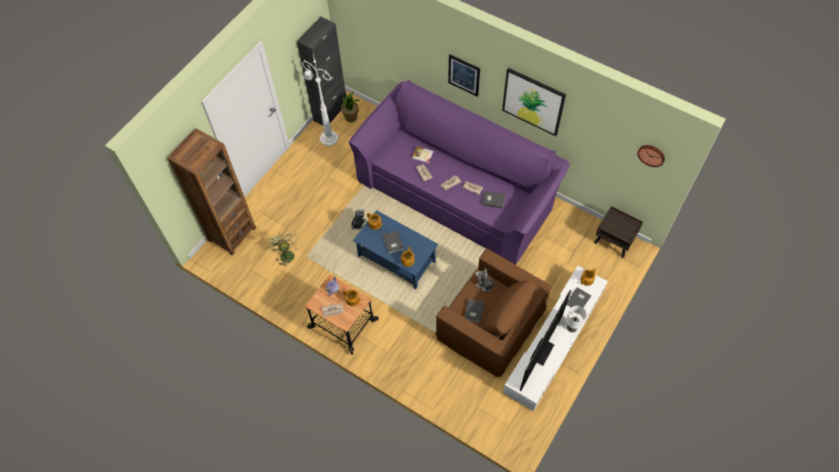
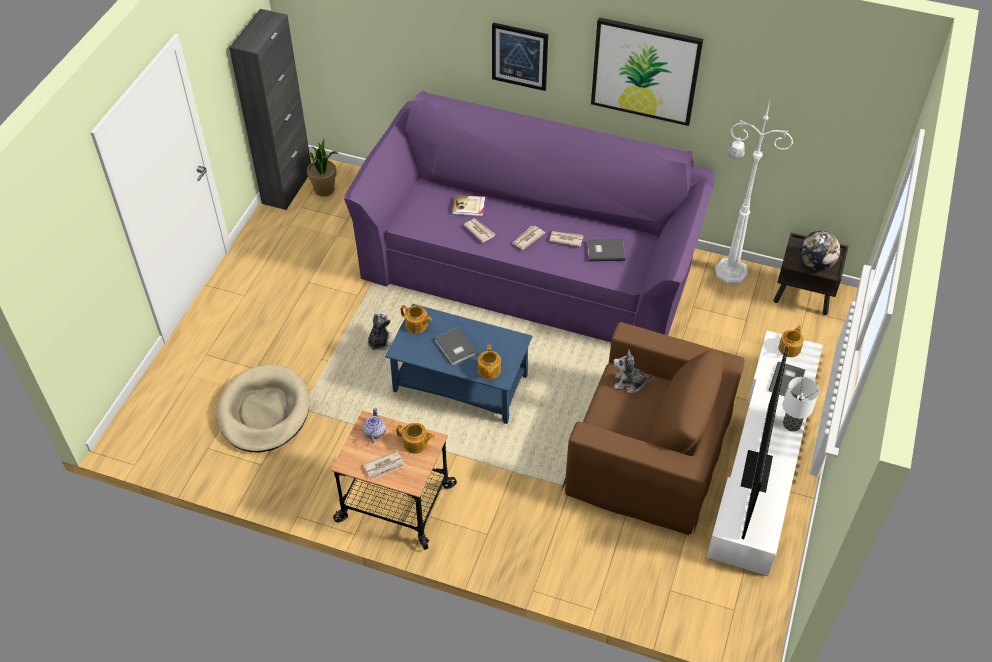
camera: 15 degrees left, 10 degrees down
brown bookcase [167,128,256,255] -> none
green fan [266,230,298,266] -> beige dog bed [217,364,310,453]
white floor lamp [302,54,339,146] -> white floor lamp moved to [715,97,793,283]
grey book [464,299,484,323] -> none
wall clock [637,145,665,167] -> none
none -> globe [800,231,840,270]

